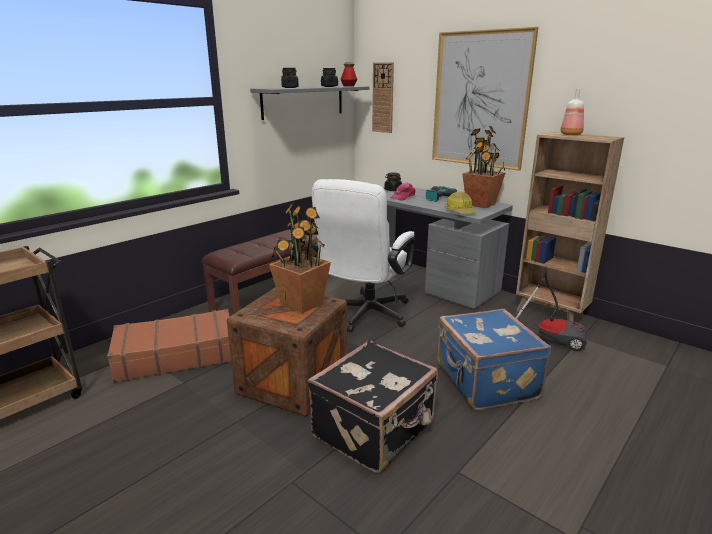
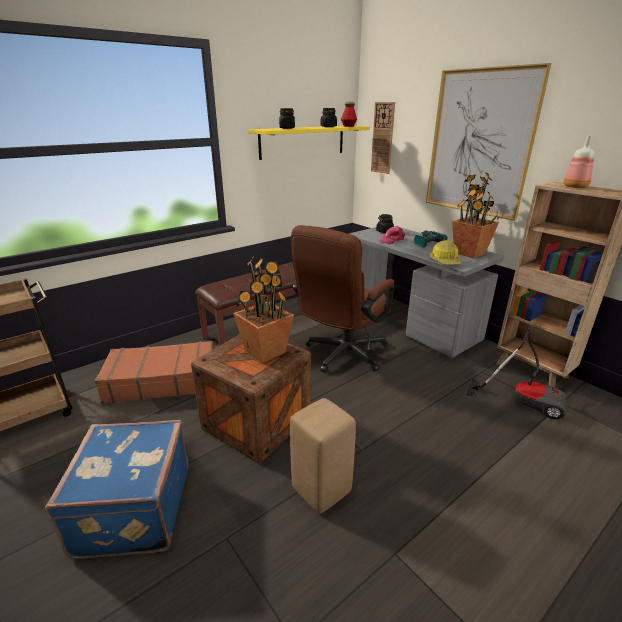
camera: 10 degrees right, 5 degrees up
grey shelf [250,86,370,120] -> yellow shelf [248,126,370,160]
black suitcase [308,340,438,473] -> beige stool [290,398,356,513]
white office chair [312,179,415,332] -> brown office chair [291,225,395,373]
blue suitcase [437,309,551,410] -> blue suitcase moved to [45,420,189,559]

